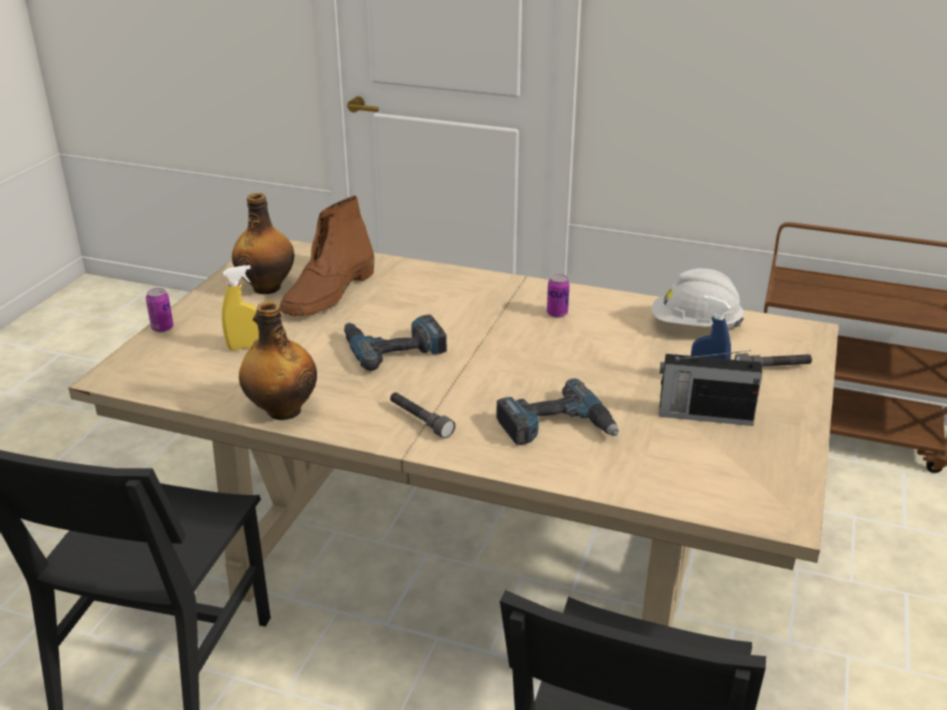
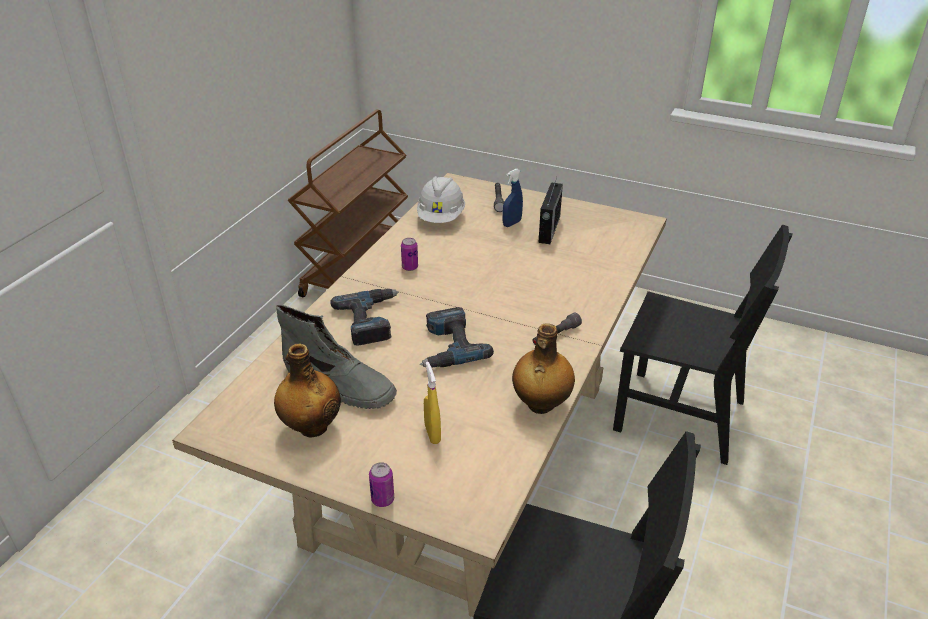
camera: 85 degrees left, 5 degrees up
brown boot [280,196,374,316] -> grey boot [276,305,397,409]
power drill [496,378,619,445] -> power drill moved to [330,289,399,346]

